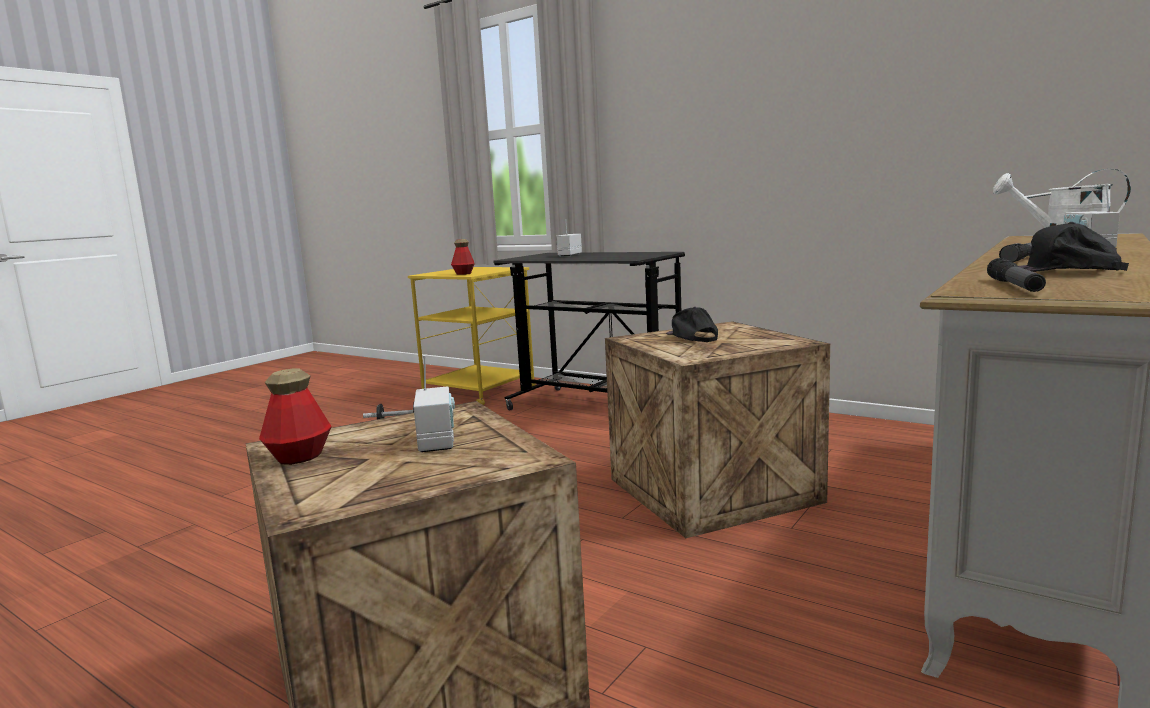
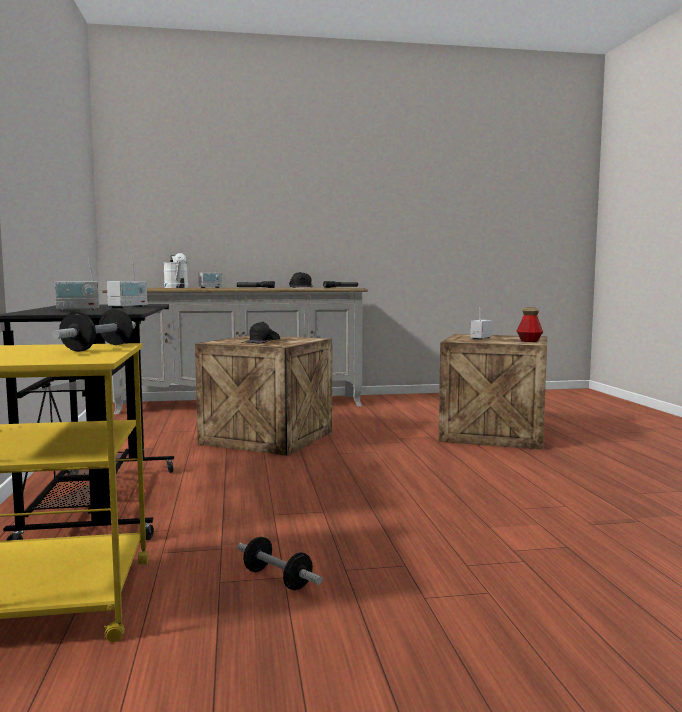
camera: 135 degrees left, 5 degrees down
bottle [451,239,475,275] -> dumbbell [52,309,136,352]
none -> radio [107,261,147,308]

